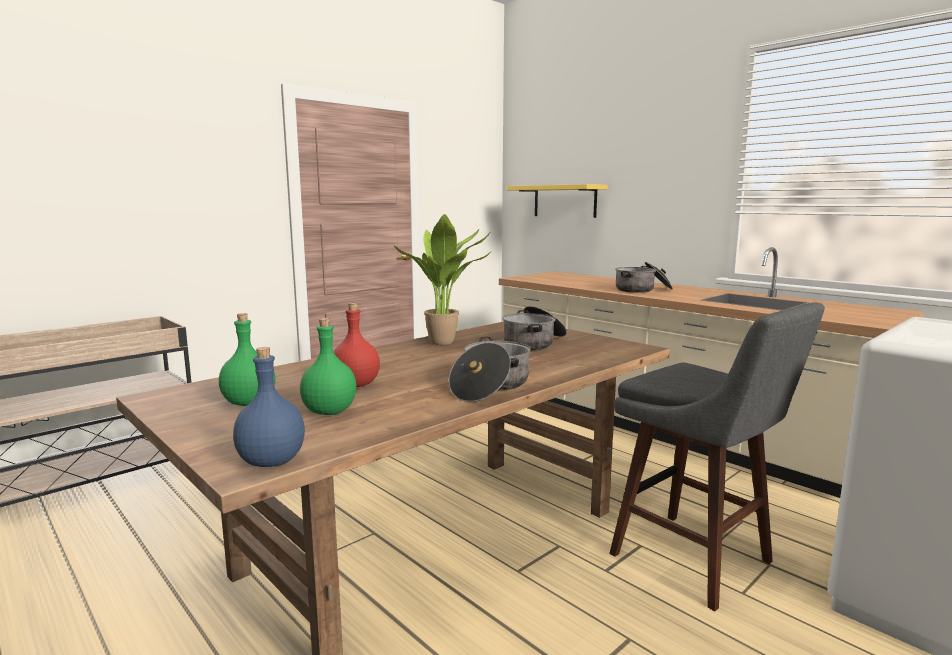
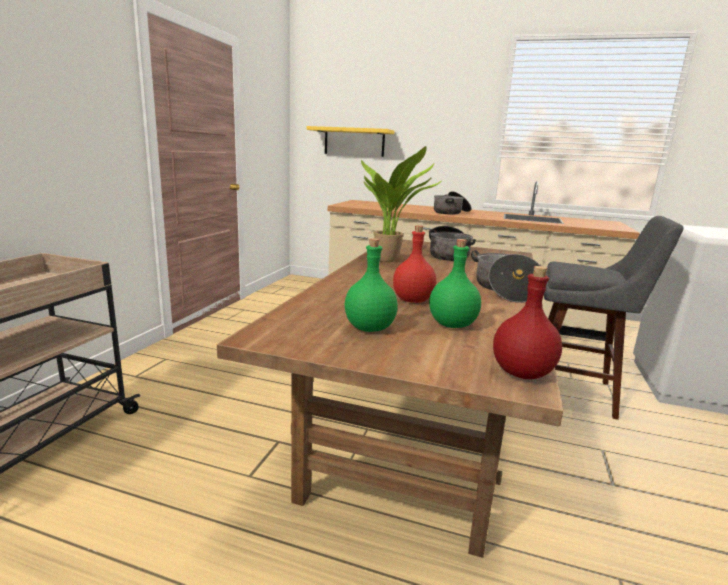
camera: 30 degrees left, 5 degrees up
blue bottle [233,347,305,467] -> red bottle [493,266,562,379]

